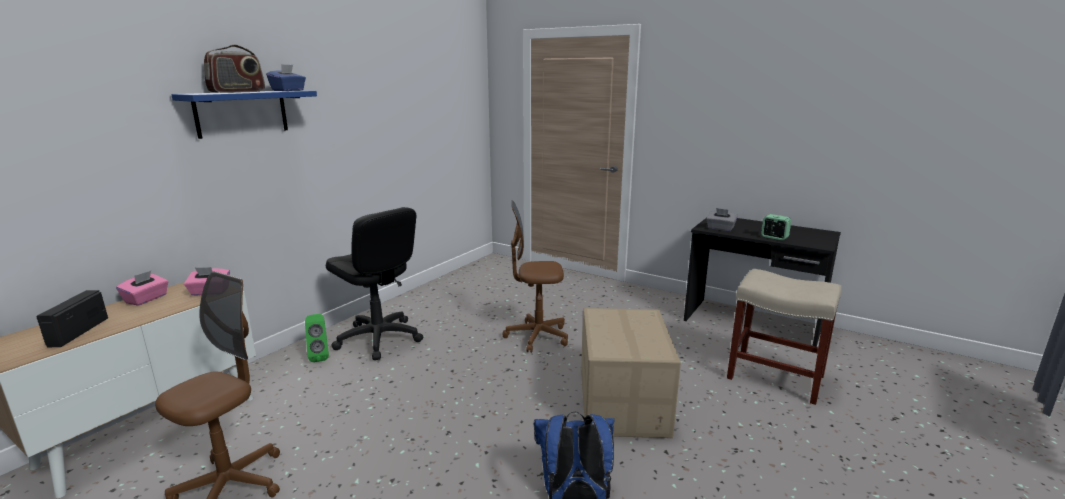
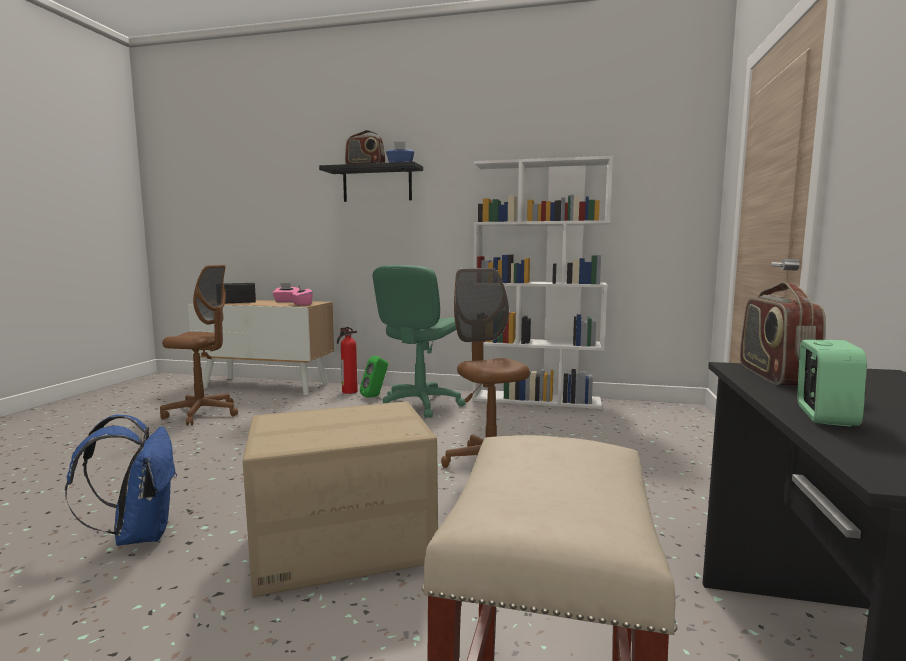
camera: 70 degrees right, 10 degrees down
blue shelf [171,90,317,139] -> black shelf [319,162,423,202]
black office chair [326,207,423,360] -> green office chair [373,265,466,418]
grey tissue box [706,208,738,231] -> radio [740,282,826,386]
none -> fire extinguisher [337,327,358,394]
none -> white bookcase [473,156,613,409]

